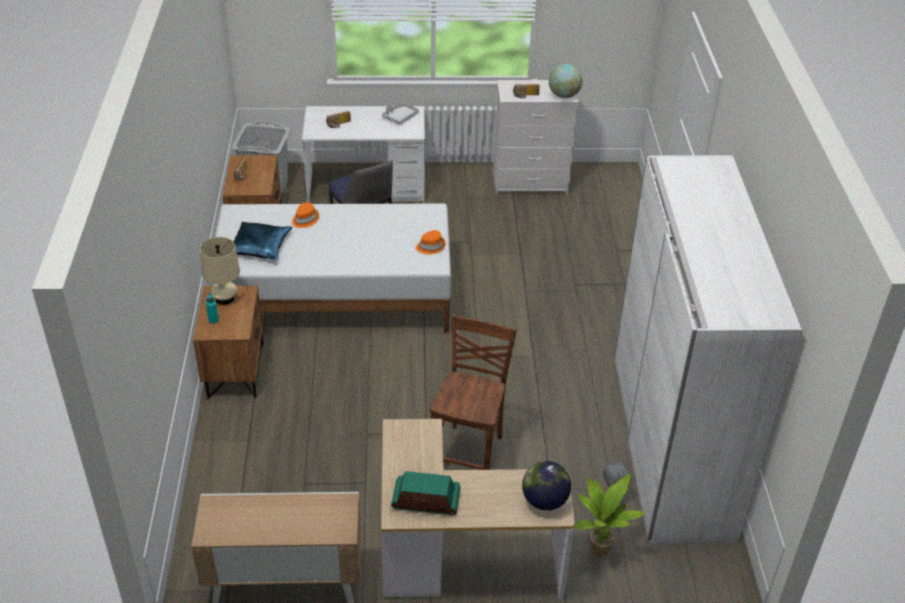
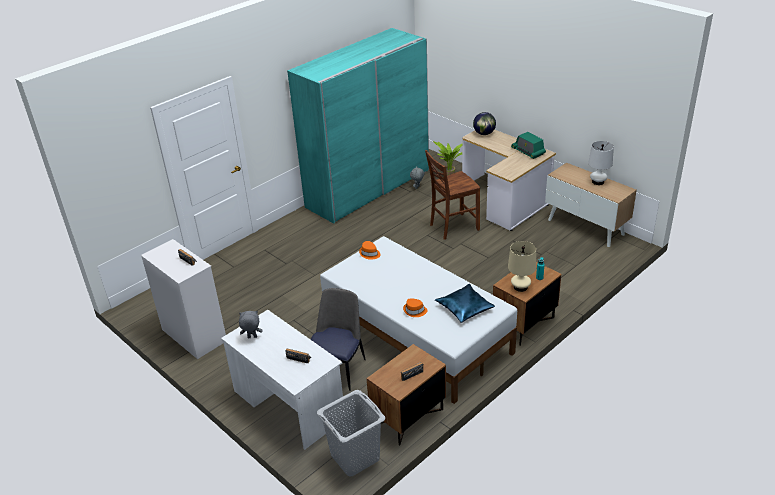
camera: 130 degrees left, 5 degrees down
grey tray [382,103,419,125] -> grey plush toy [239,311,263,338]
globe [549,64,583,98] -> none
white wardrobe [614,156,802,543] -> turquoise wardrobe [287,28,429,224]
none -> white table lamp [588,141,614,185]

